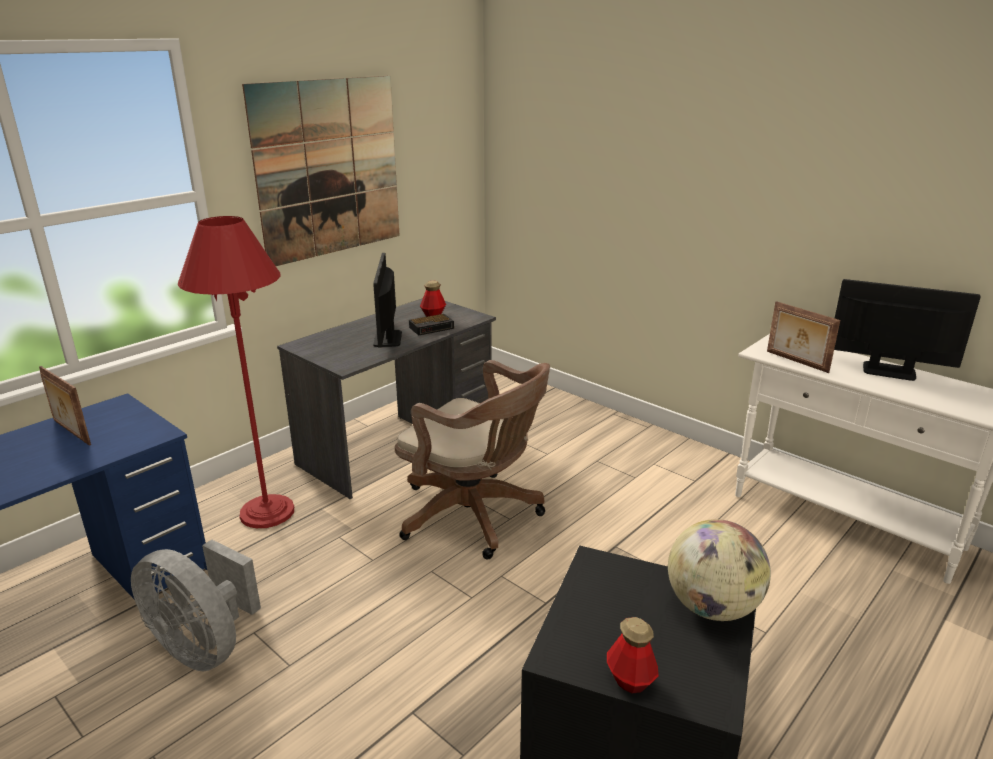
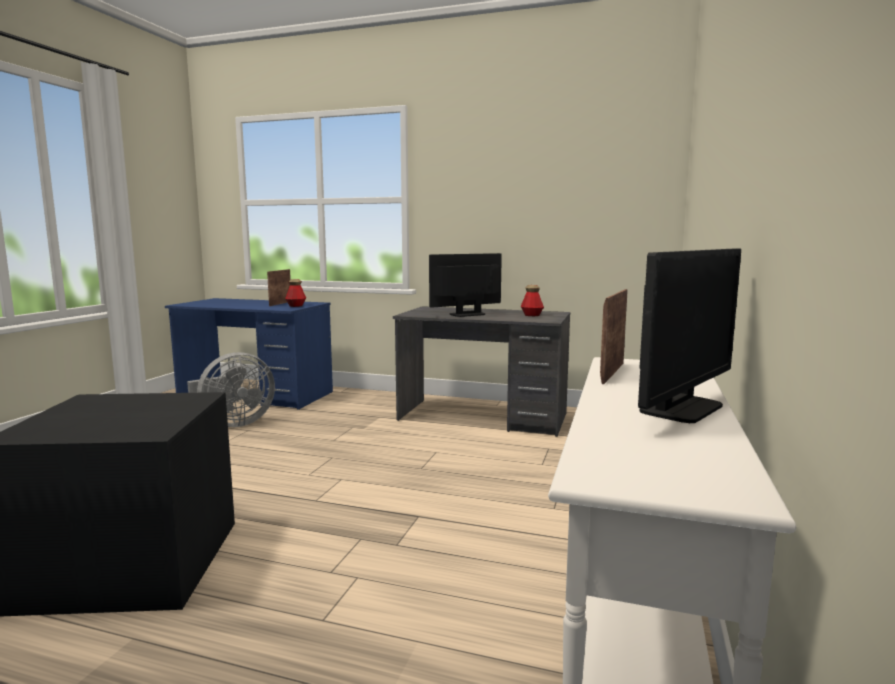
camera: 65 degrees right, 15 degrees down
grey fan [131,539,261,672] -> grey fan turned 135 degrees counterclockwise [187,352,275,427]
red floor lamp [178,216,294,528] -> none
picture [242,76,400,266] -> none
brown office chair [395,360,550,559] -> none
alarm clock [409,314,454,336] -> none
bottle [607,617,659,694] -> bottle moved to [285,279,306,307]
globe [668,519,771,621] -> none
monitor [834,279,981,381] -> monitor turned 45 degrees clockwise [638,249,741,423]

